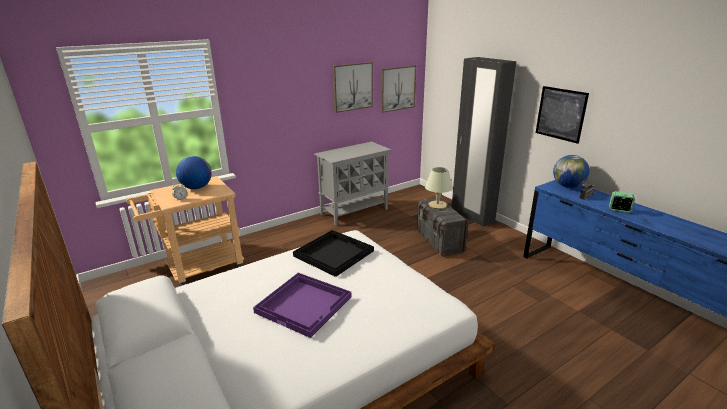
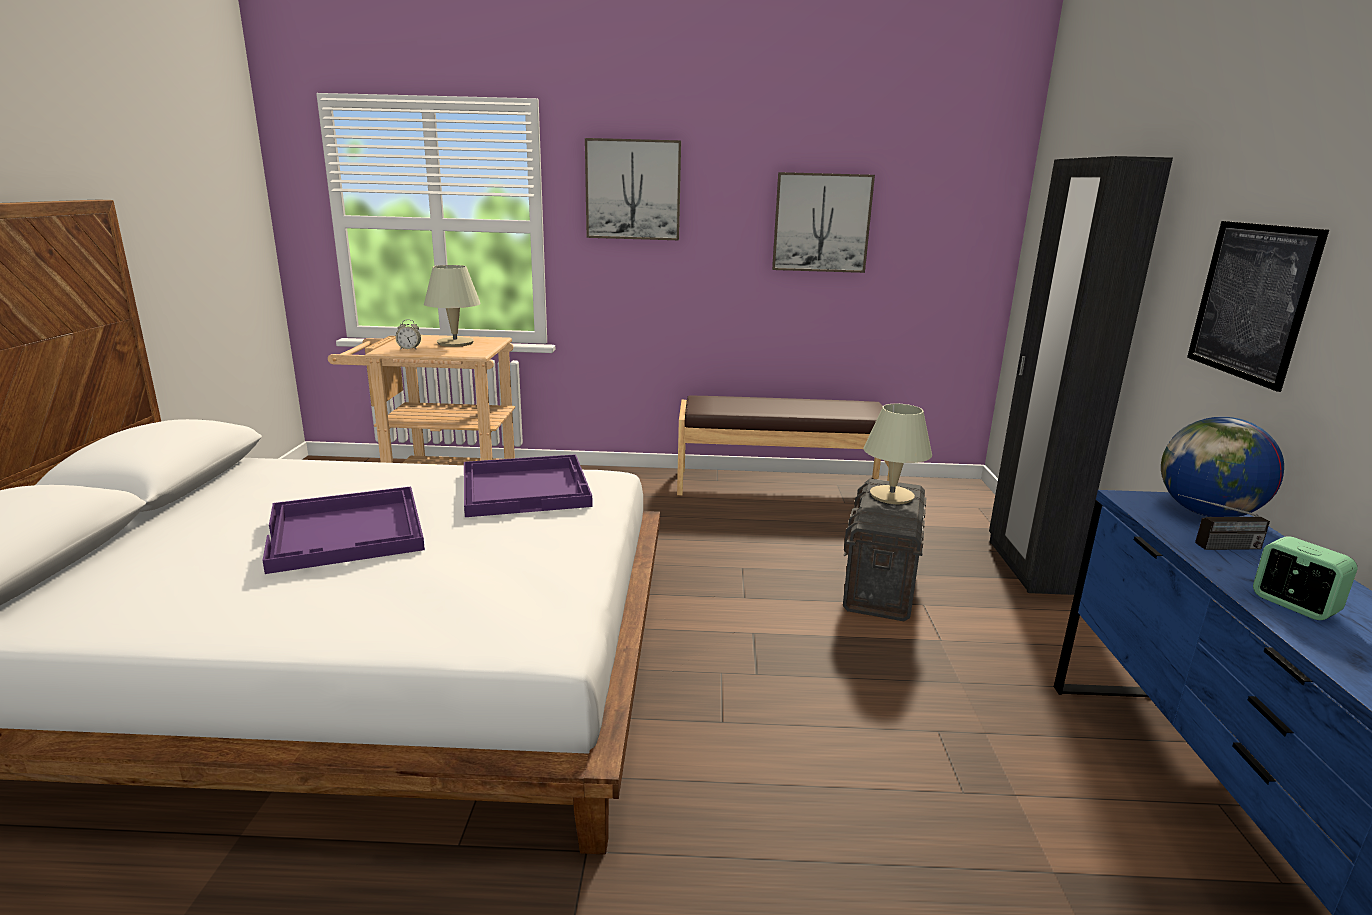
camera: 35 degrees right, 5 degrees down
globe [176,156,212,189] -> beige table lamp [424,265,481,347]
black tray [293,230,374,277] -> purple tray [464,454,593,517]
grey cabinet [314,141,391,226] -> brown bench [677,395,889,495]
picture [381,65,416,113] -> picture moved to [585,138,681,240]

